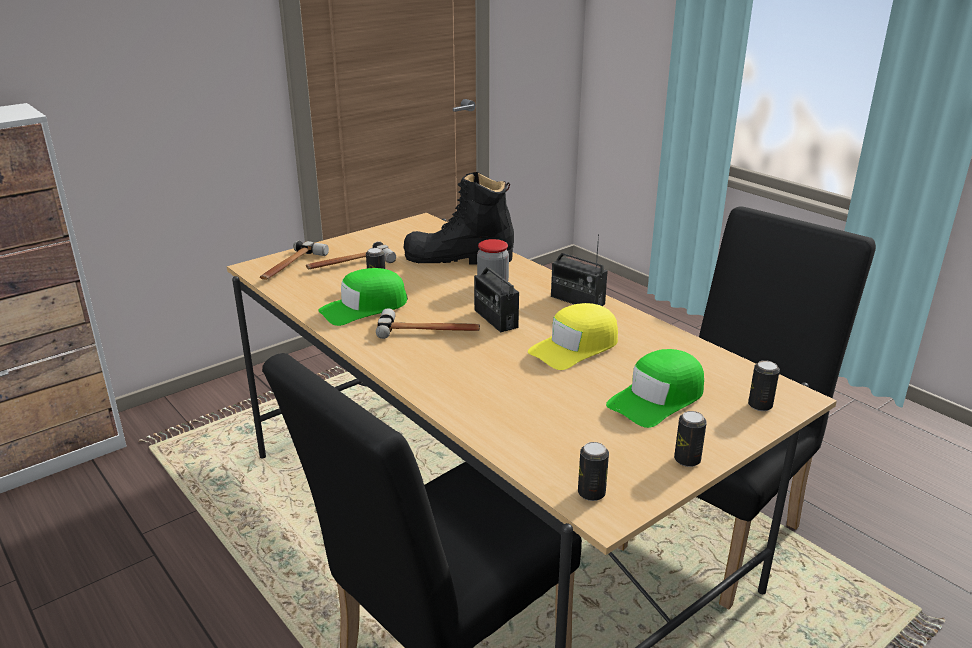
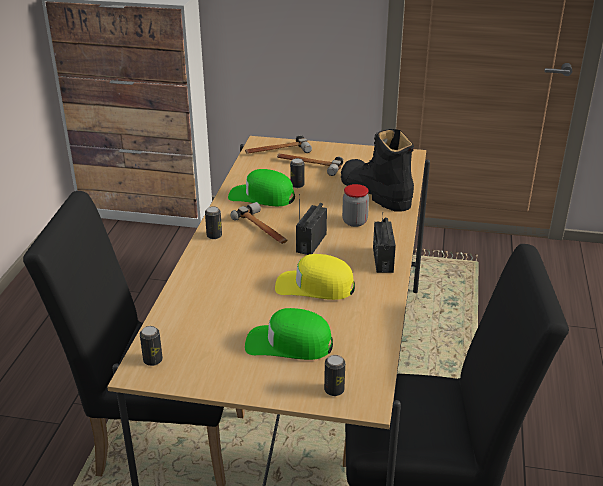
camera: 50 degrees right, 5 degrees up
can [674,411,707,467] -> can moved to [205,206,222,239]

